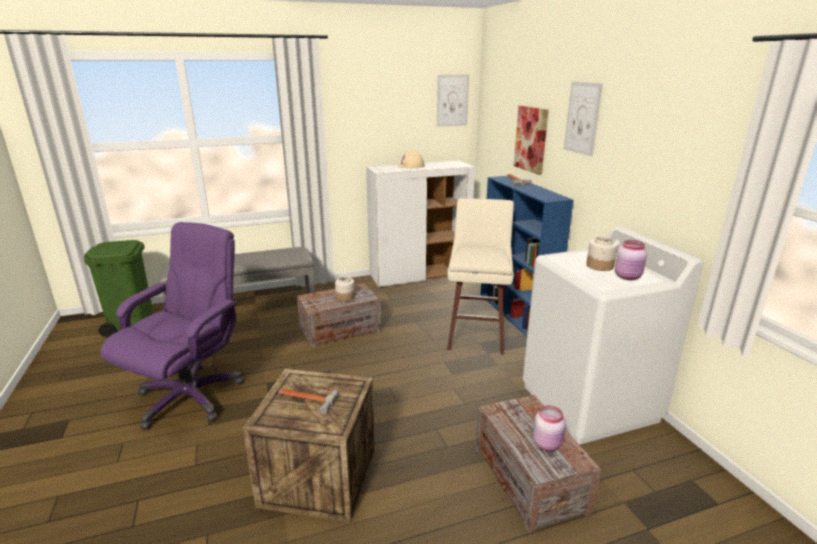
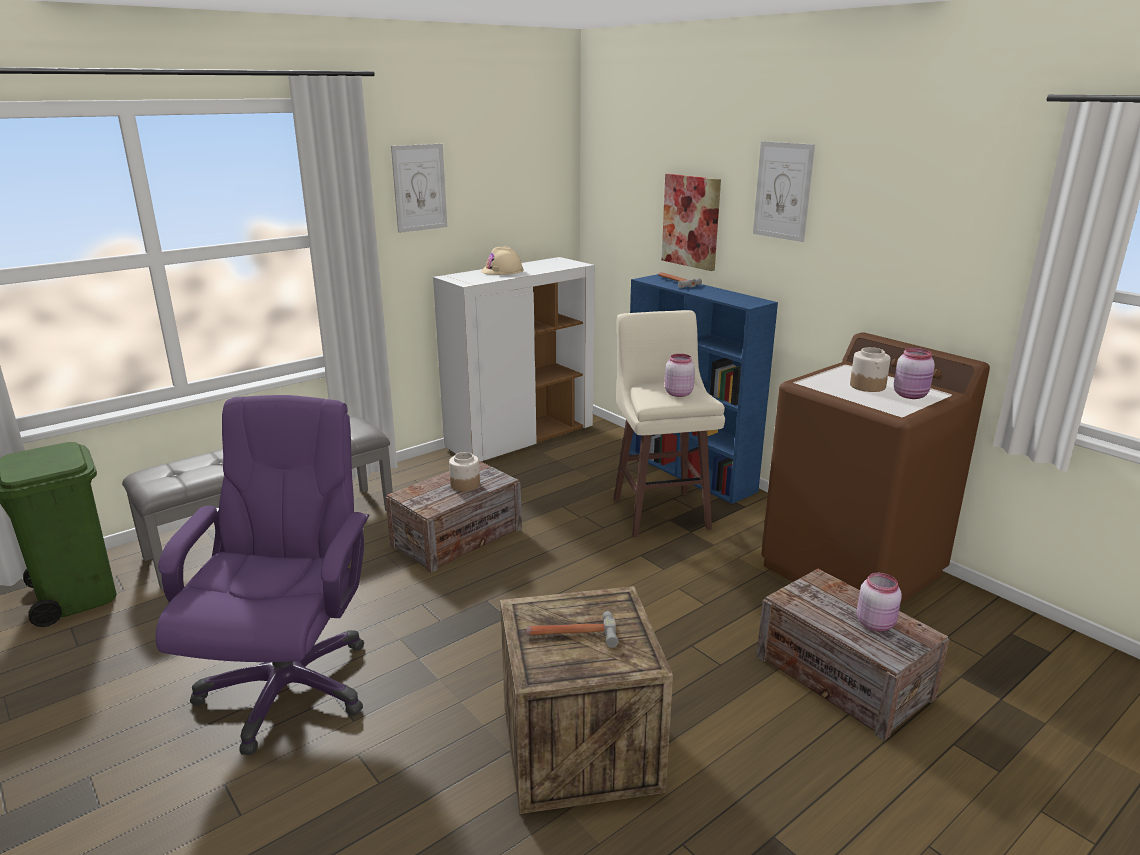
camera: 20 degrees left, 0 degrees up
picture [437,74,469,127] -> picture moved to [391,144,447,233]
white washing machine [522,227,703,444] -> brown washing machine [761,332,990,604]
none -> pink jar [665,354,695,397]

